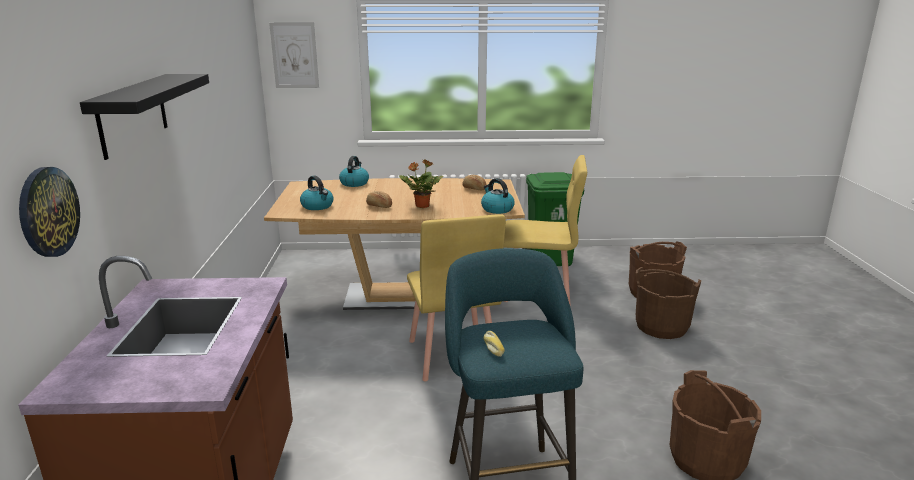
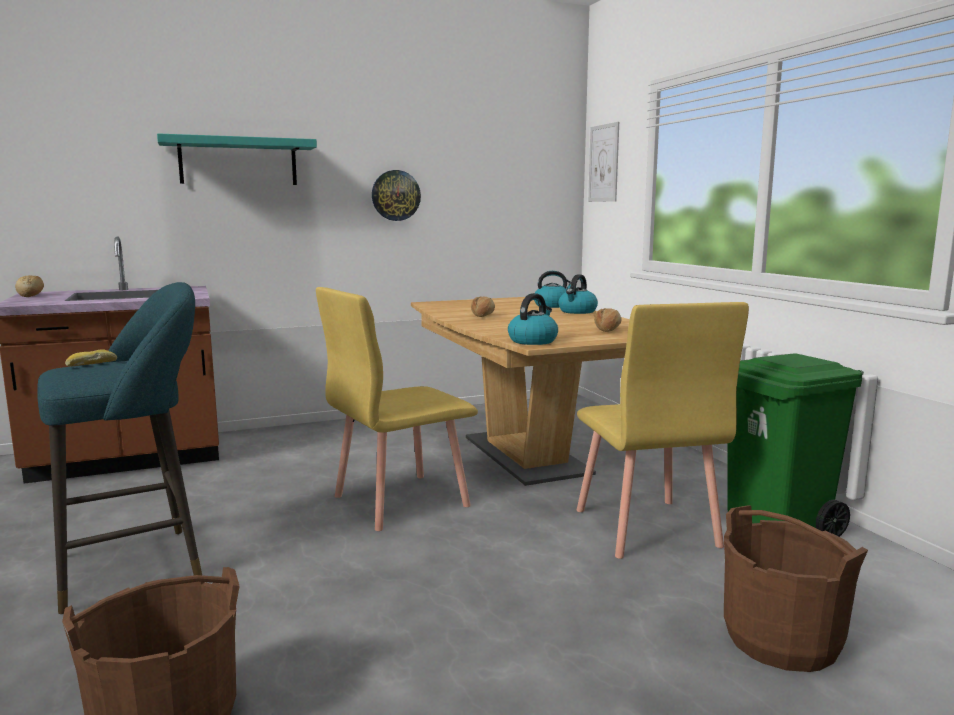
camera: 70 degrees right, 10 degrees down
wall clock [19,167,80,257] -> wall clock moved to [372,170,421,221]
black shelf [80,74,209,160] -> turquoise shelf [157,133,317,185]
kettle [300,176,334,210] -> kettle moved to [558,274,598,314]
potted plant [399,159,443,208] -> none
brown bucket [636,267,701,339] -> none
none -> bread [15,275,44,297]

